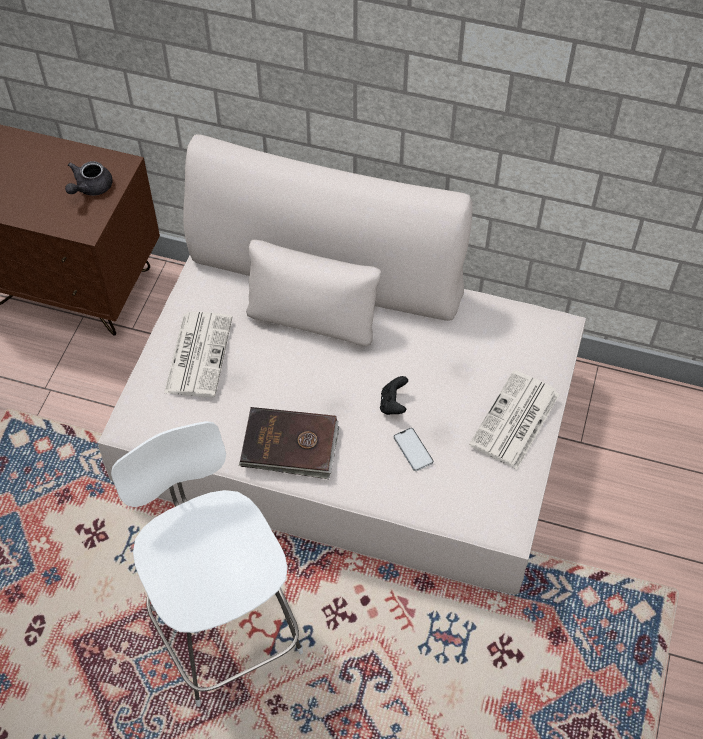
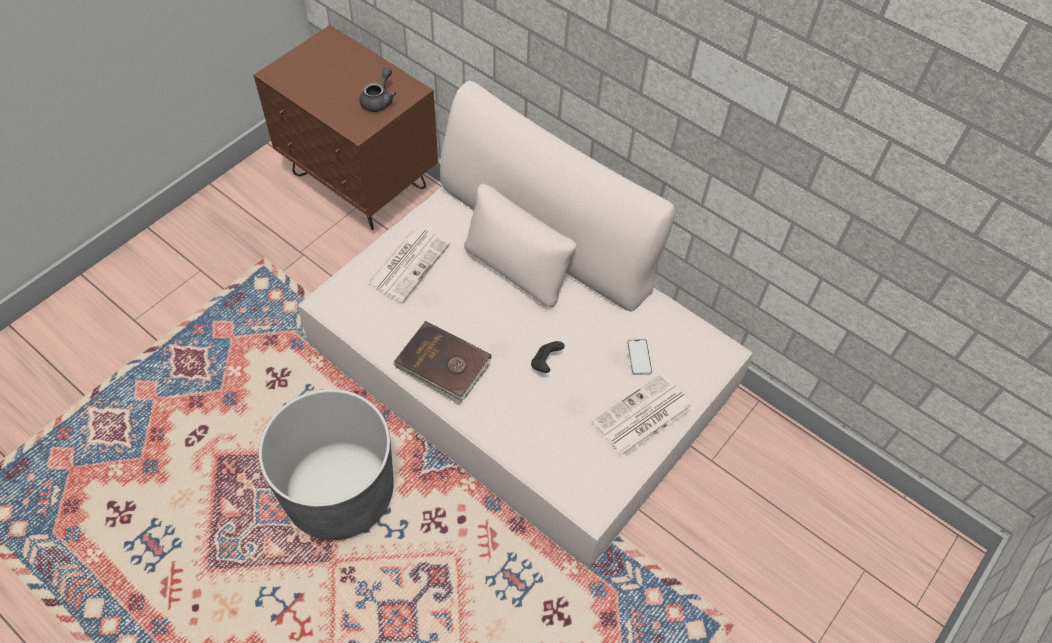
camera: 20 degrees right, 0 degrees up
grey teapot [65,161,113,196] -> grey teapot turned 150 degrees clockwise [359,67,396,112]
white stool [111,421,303,707] -> grey planter [258,389,394,540]
phone [393,428,434,471] -> phone moved to [627,339,652,375]

